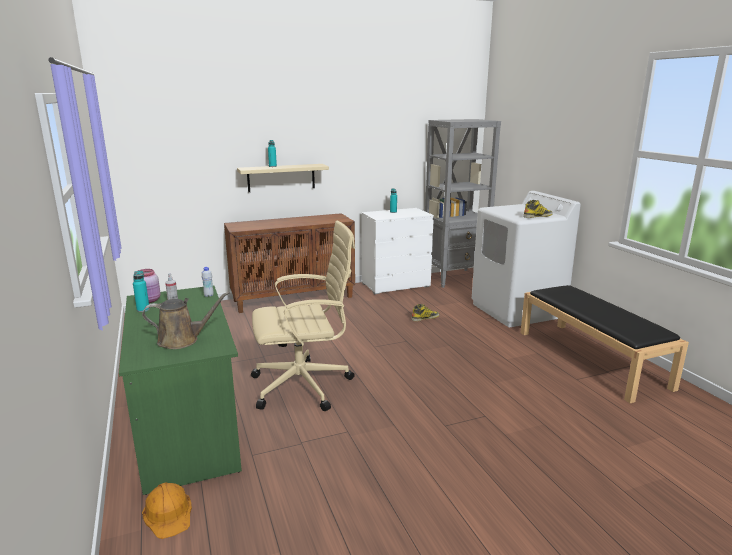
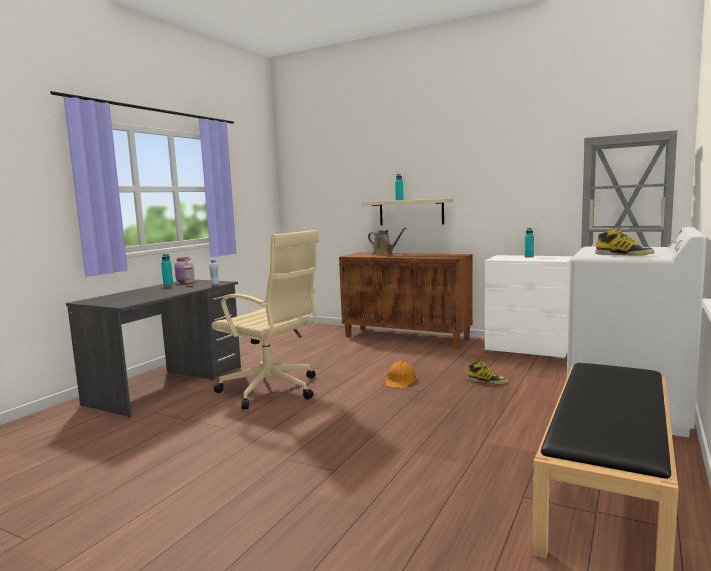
camera: 50 degrees right, 10 degrees down
green desk [119,286,242,495] -> grey desk [66,280,241,417]
brown watering can [142,291,230,349] -> brown watering can moved to [368,228,407,256]
orange hard hat [142,482,192,539] -> orange hard hat moved to [385,360,417,388]

